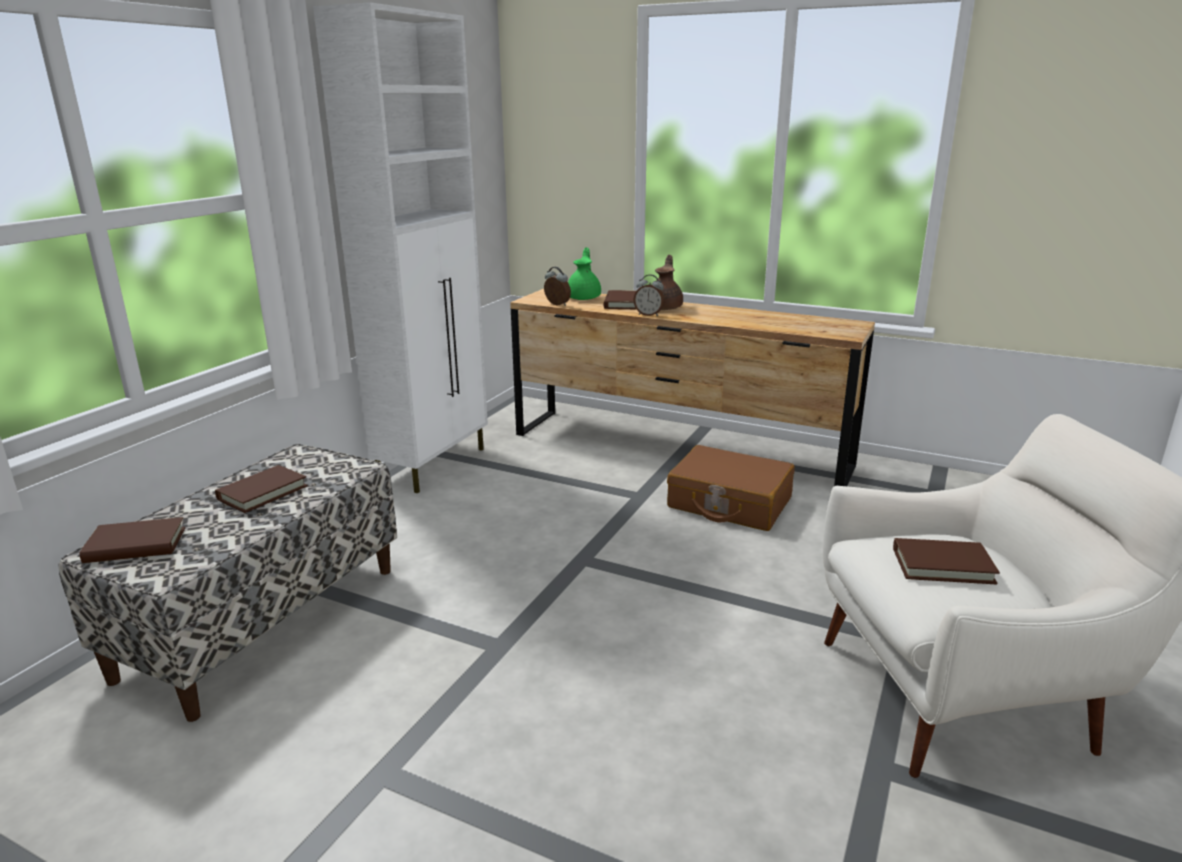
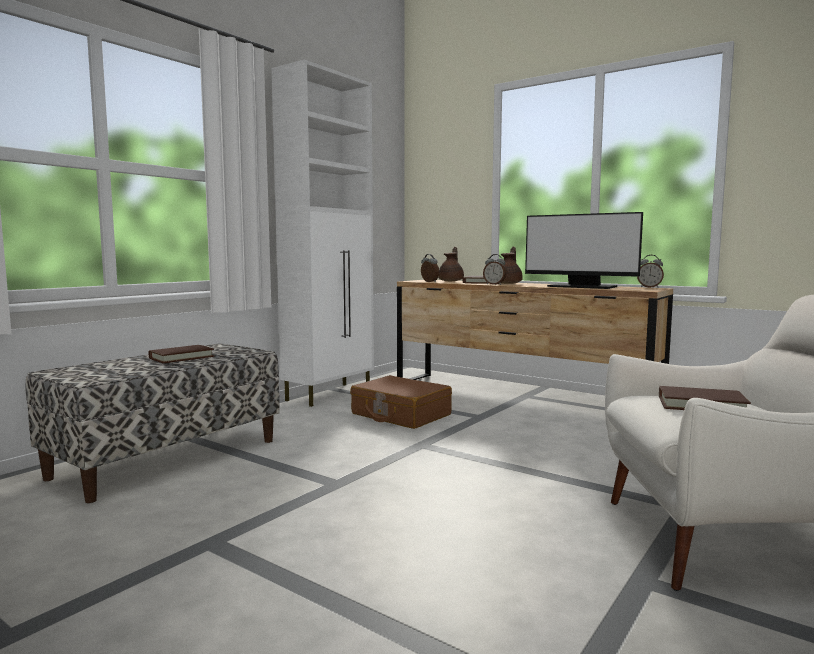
camera: 10 degrees right, 15 degrees down
brown book [79,517,185,563] -> none
green teapot [568,247,601,300] -> brown teapot [439,247,464,281]
brown suitcase [667,445,795,531] -> brown suitcase moved to [350,375,452,429]
none -> monitor [525,212,643,289]
none -> alarm clock [637,255,664,288]

